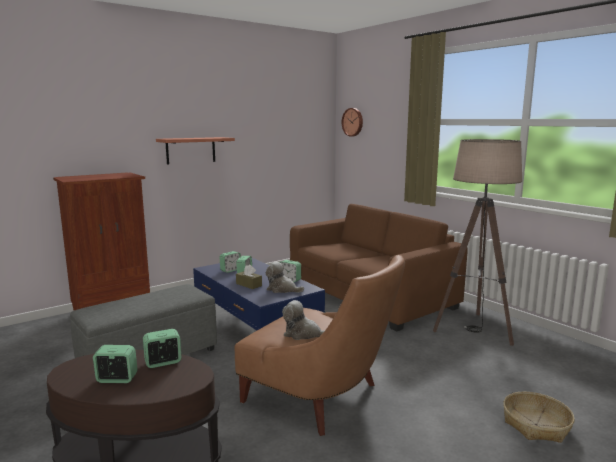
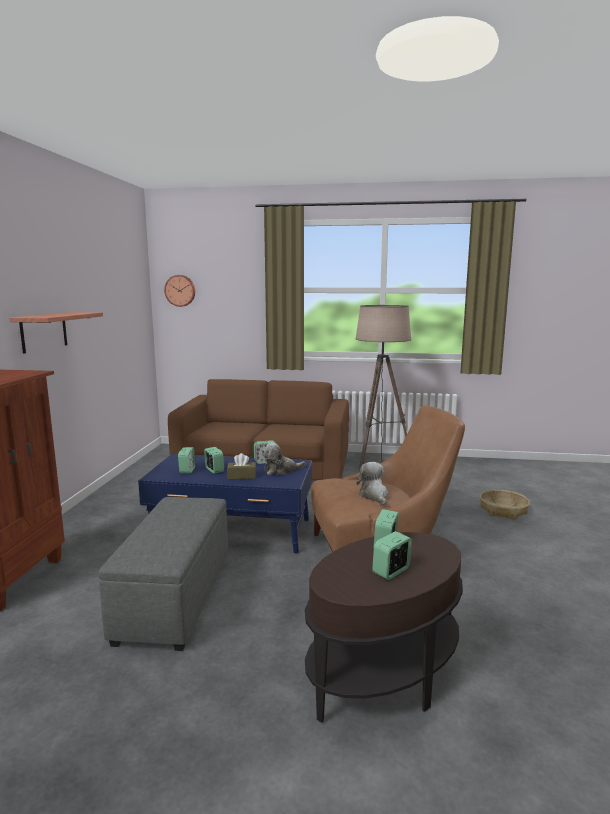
camera: 45 degrees left, 0 degrees up
plush toy [282,300,324,340] -> plush toy turned 105 degrees clockwise [356,462,388,505]

